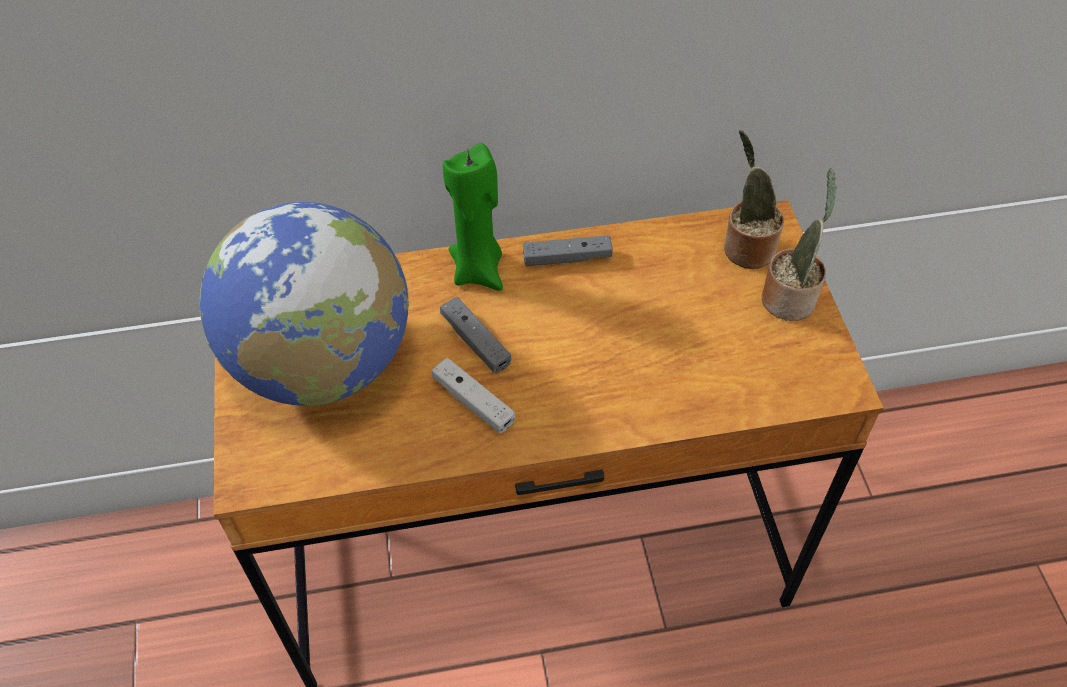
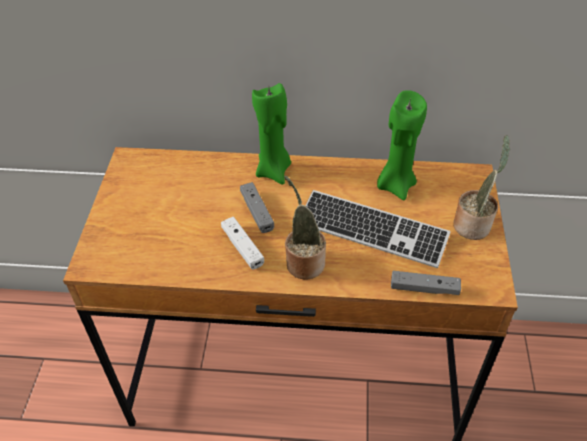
camera: 15 degrees right, 5 degrees down
globe [200,202,409,406] -> none
grey game controller [523,235,613,266] -> grey game controller moved to [391,271,461,295]
potted plant [724,130,784,269] -> potted plant moved to [284,176,326,280]
none -> keyboard [305,190,450,268]
none -> green candle [377,90,427,200]

